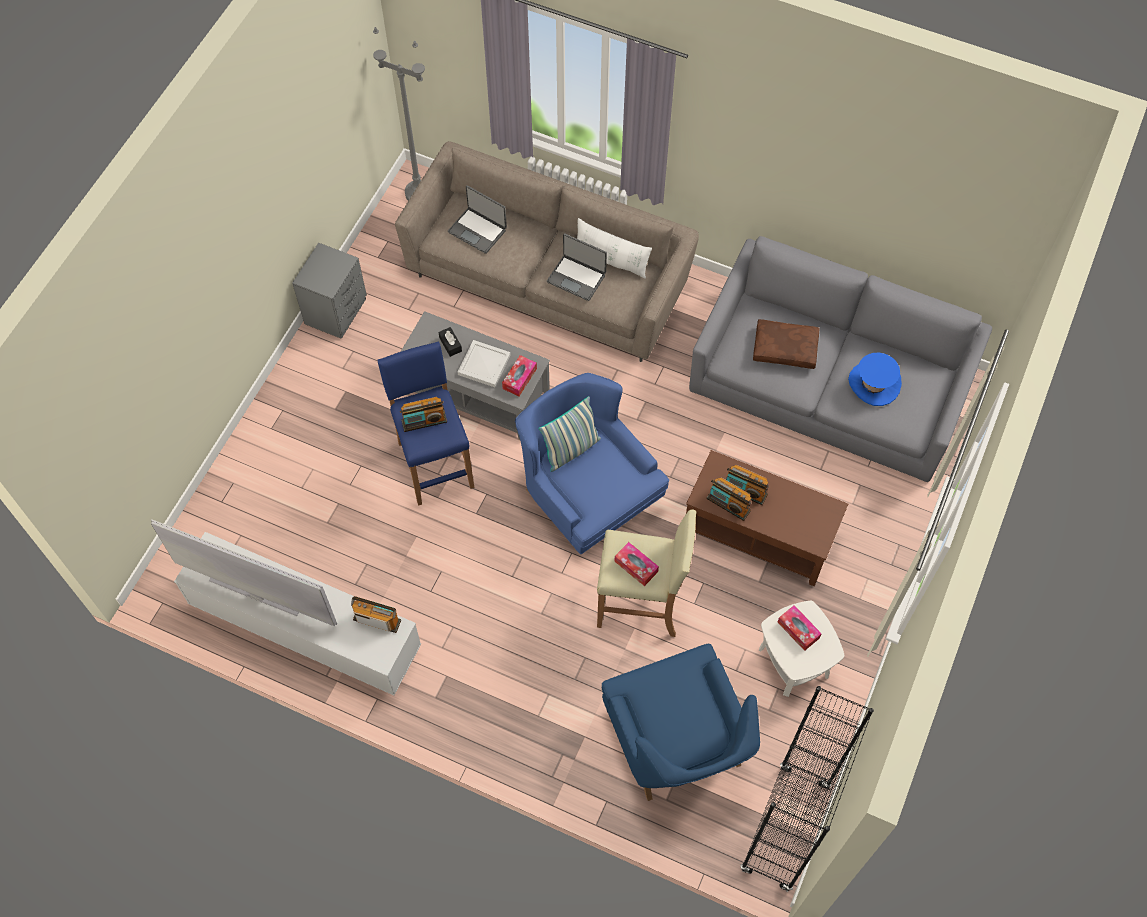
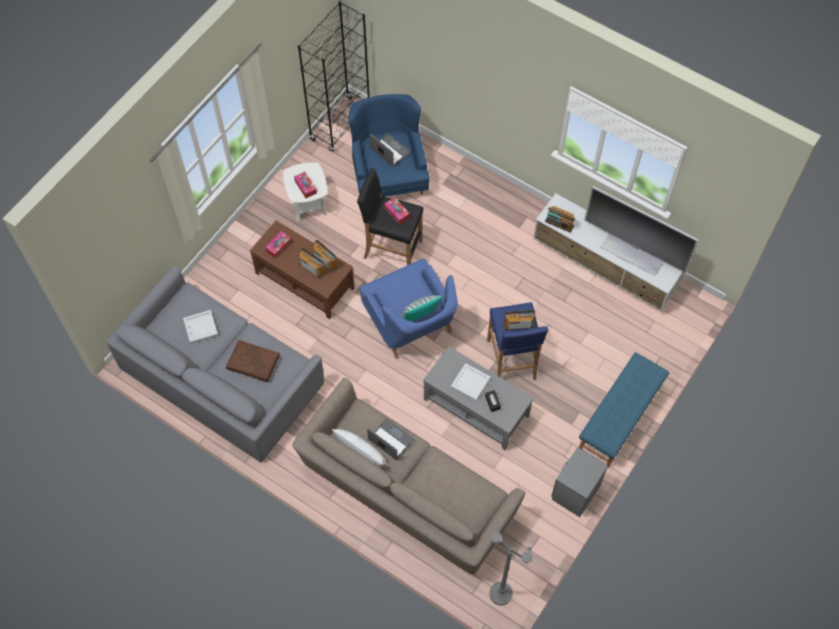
camera: 170 degrees left, 0 degrees up
laptop [448,185,507,254] -> laptop moved to [369,133,410,167]
tissue box [502,355,537,396] -> tissue box moved to [265,231,292,258]
beige stool [597,509,697,637] -> black stool [357,168,423,265]
blue hat [848,353,902,406] -> white tray [183,310,218,344]
none -> blue bench [579,352,669,468]

